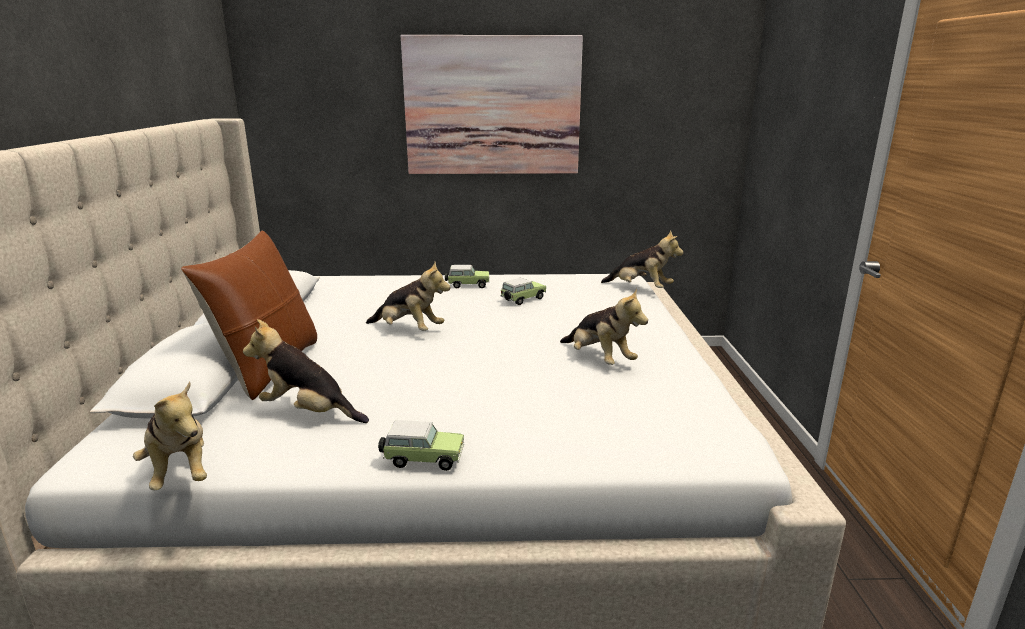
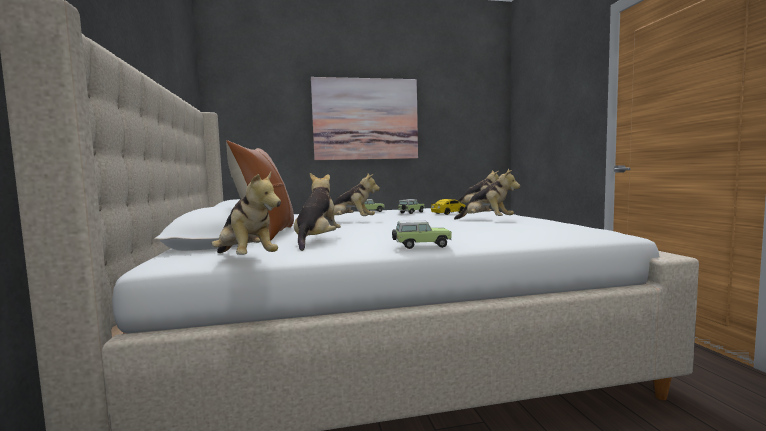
camera: 10 degrees left, 15 degrees down
plush toy [243,319,369,423] -> plush toy turned 90 degrees clockwise [294,173,341,251]
none -> toy car [431,199,466,215]

